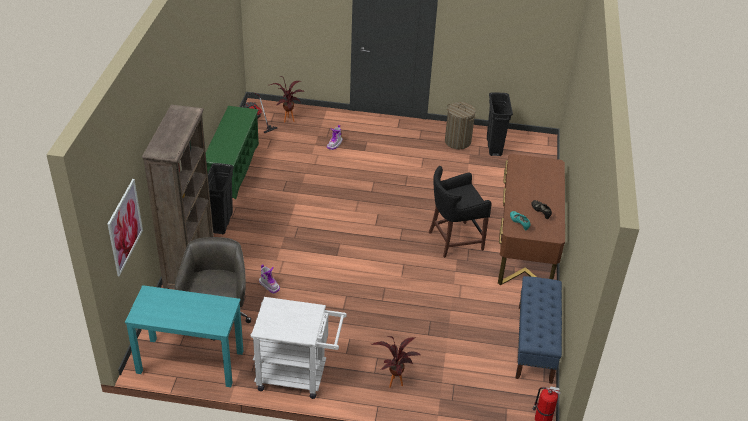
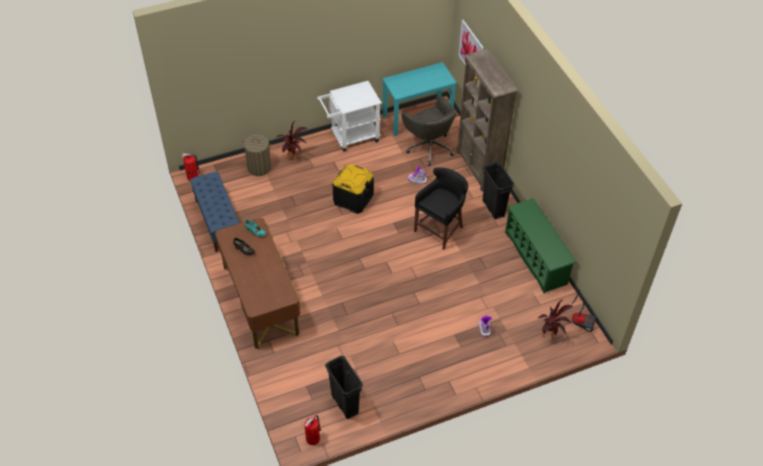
camera: 150 degrees right, 10 degrees up
black stool [429,166,492,258] -> black stool moved to [414,167,468,250]
laundry basket [445,102,476,149] -> laundry basket moved to [241,135,272,176]
none -> fire extinguisher [304,415,321,445]
none -> black storage box [333,164,374,214]

